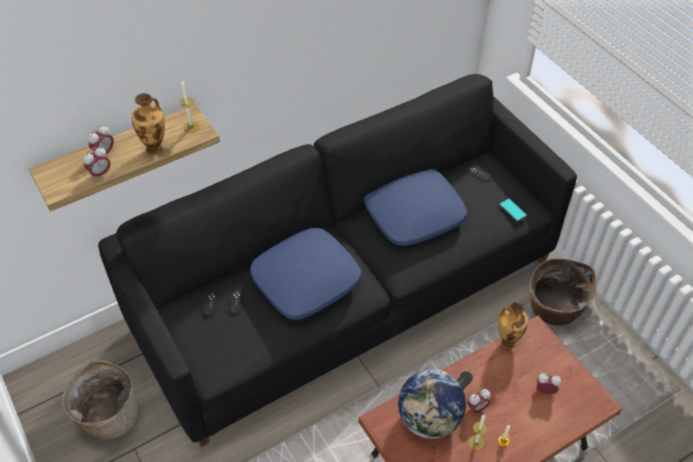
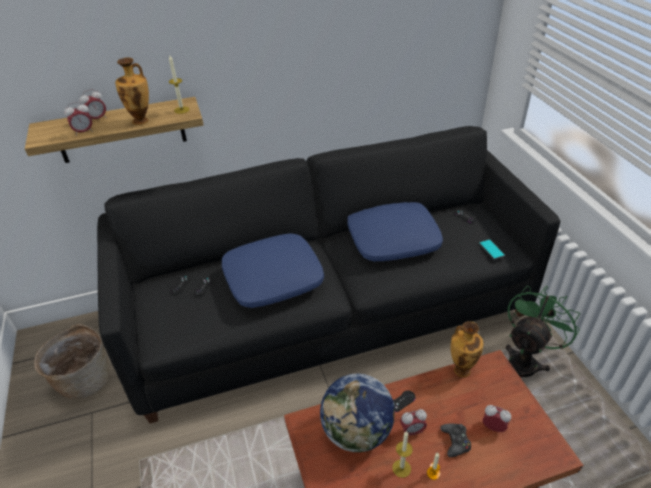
camera: 15 degrees right, 10 degrees down
basket [529,258,597,326] -> green fan [505,286,580,378]
none -> black game controller [440,424,471,457]

